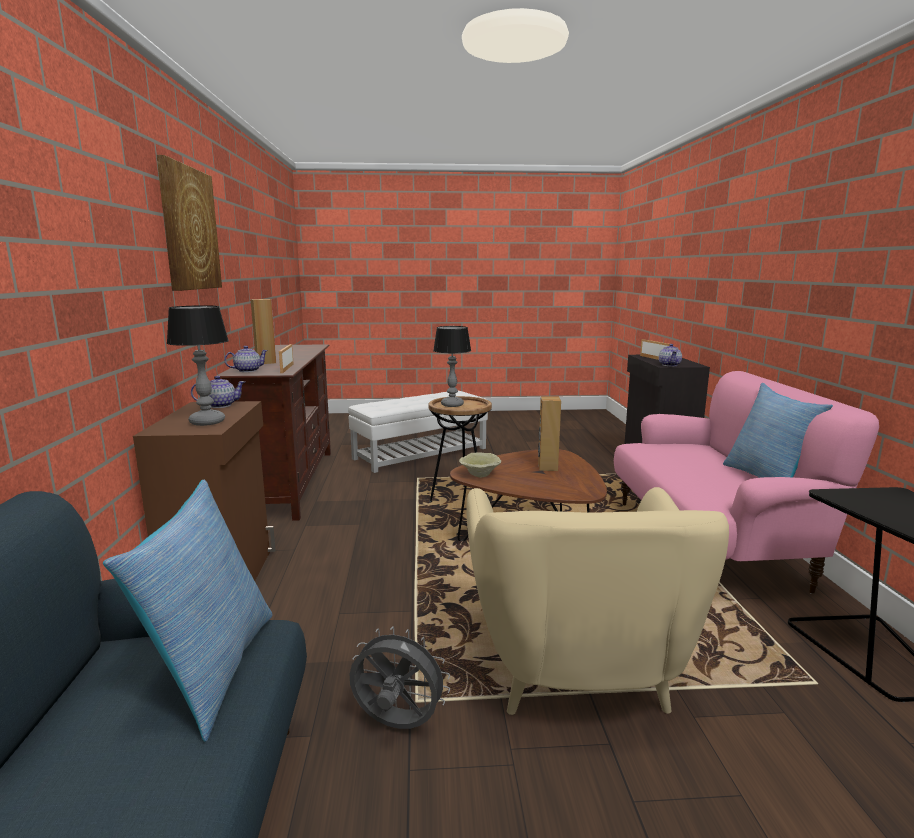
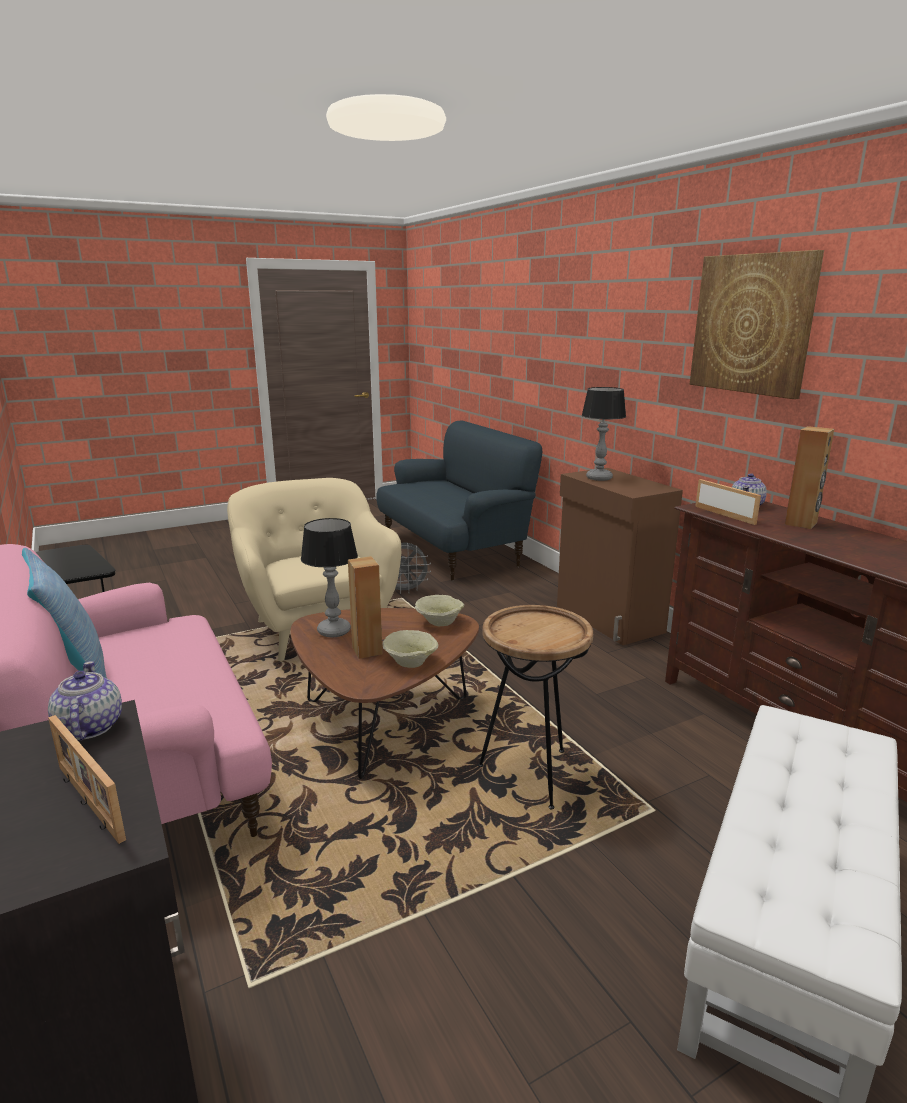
camera: 155 degrees right, 5 degrees up
pillow [103,480,273,742] -> none
teapot [191,376,245,408] -> none
table lamp [433,326,471,407] -> table lamp moved to [301,518,358,637]
none -> beige bowl [382,630,438,668]

